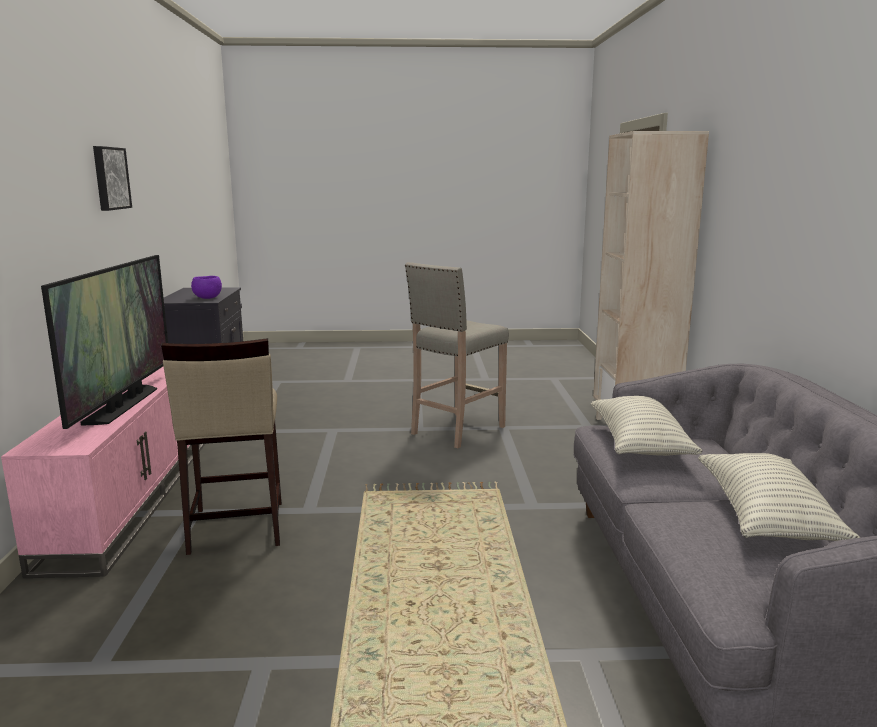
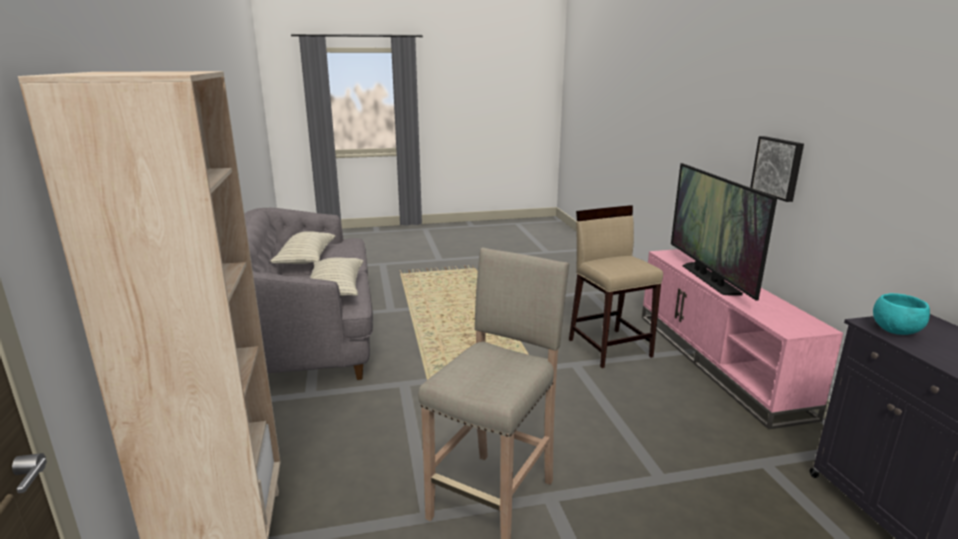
camera: 170 degrees right, 5 degrees up
picture [93,146,132,211] -> picture moved to [750,136,804,202]
purple bowl [191,276,222,299] -> turquoise bowl [873,293,930,335]

